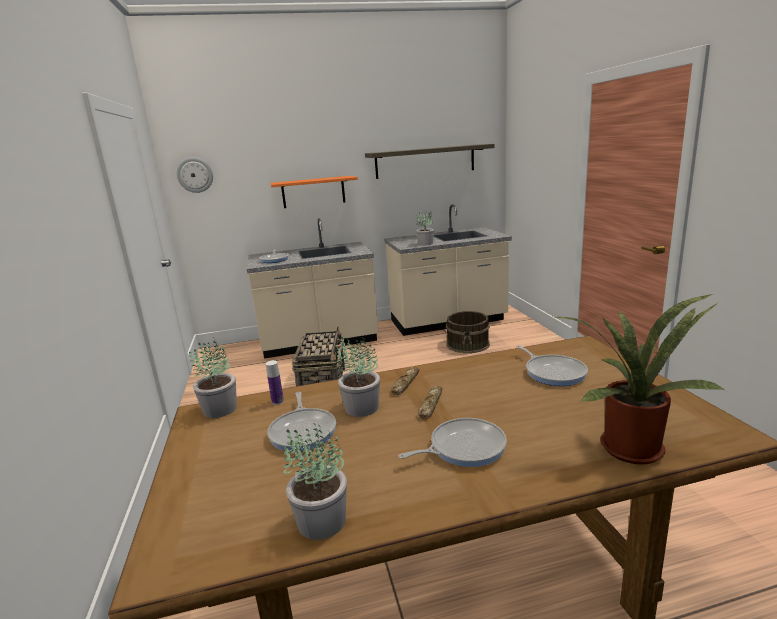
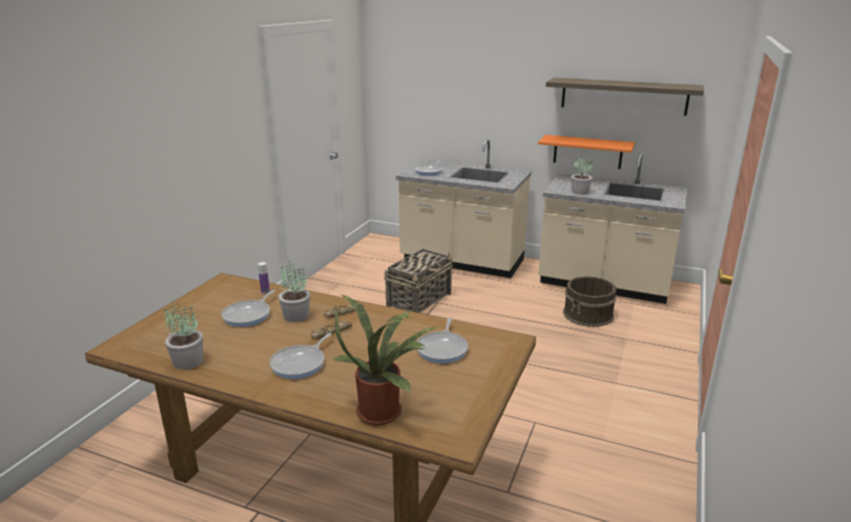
camera: 35 degrees right, 5 degrees up
wall clock [176,157,213,193] -> none
potted plant [189,337,237,418] -> none
orange shelf [271,176,358,208] -> orange shelf moved to [538,135,635,169]
frying pan [399,418,507,467] -> frying pan turned 105 degrees clockwise [270,333,332,379]

